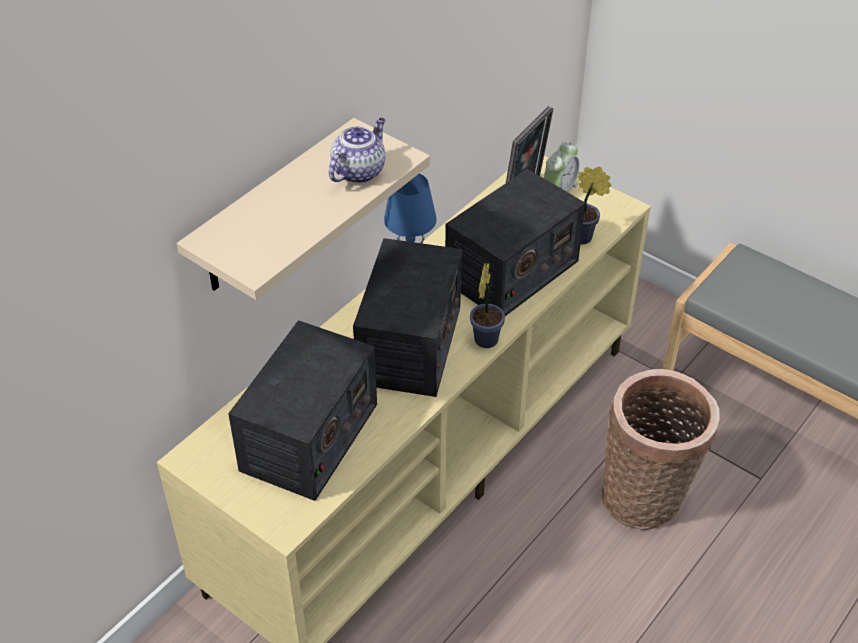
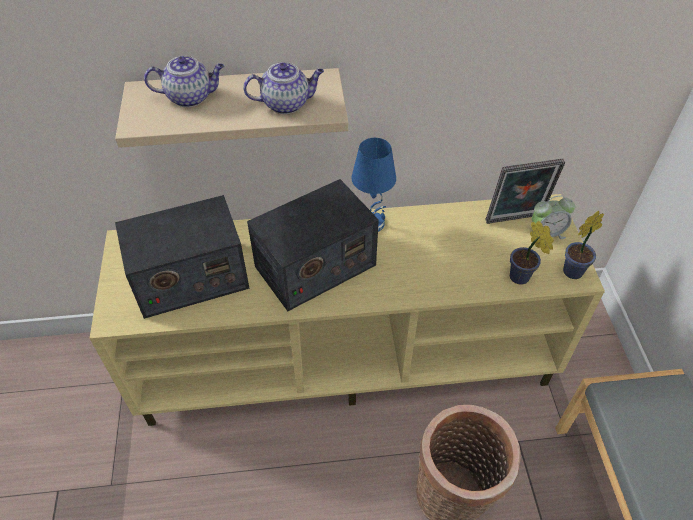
camera: 45 degrees right, 5 degrees up
radio [445,169,585,316] -> none
potted plant [470,263,505,348] -> potted plant moved to [563,211,604,279]
none -> teapot [144,56,224,107]

